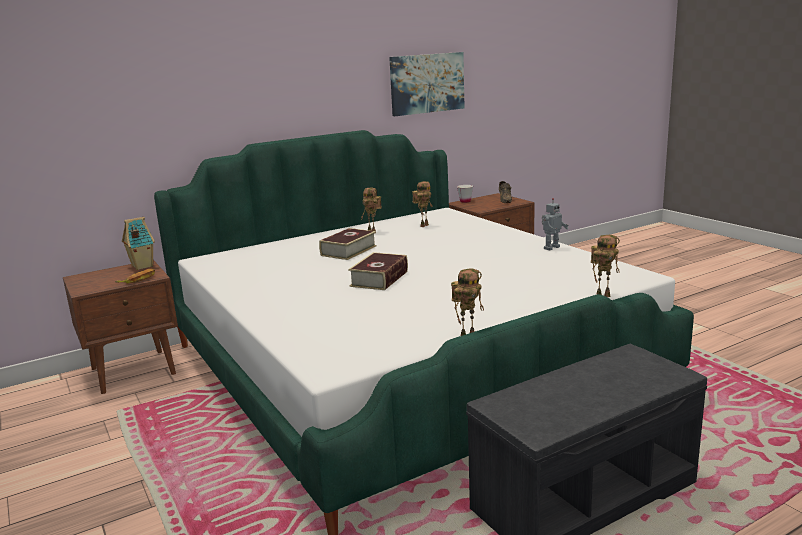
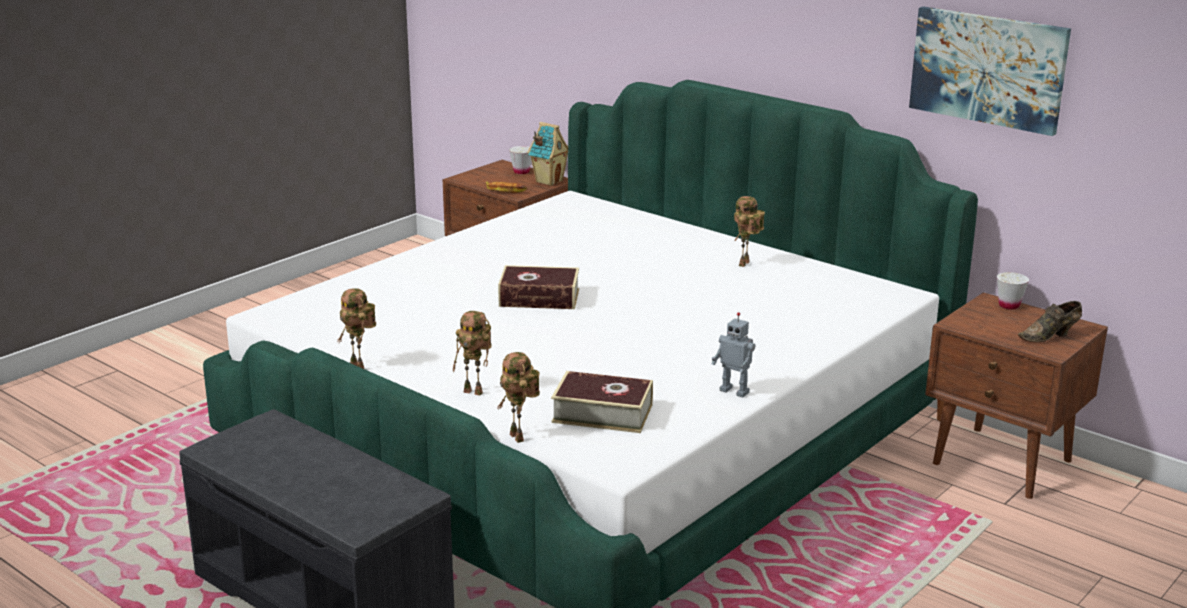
camera: 70 degrees right, 5 degrees up
book [319,228,377,260] -> book moved to [551,371,653,433]
toy robot [412,181,432,227] -> toy robot moved to [453,311,492,396]
none -> white cup [509,146,532,174]

